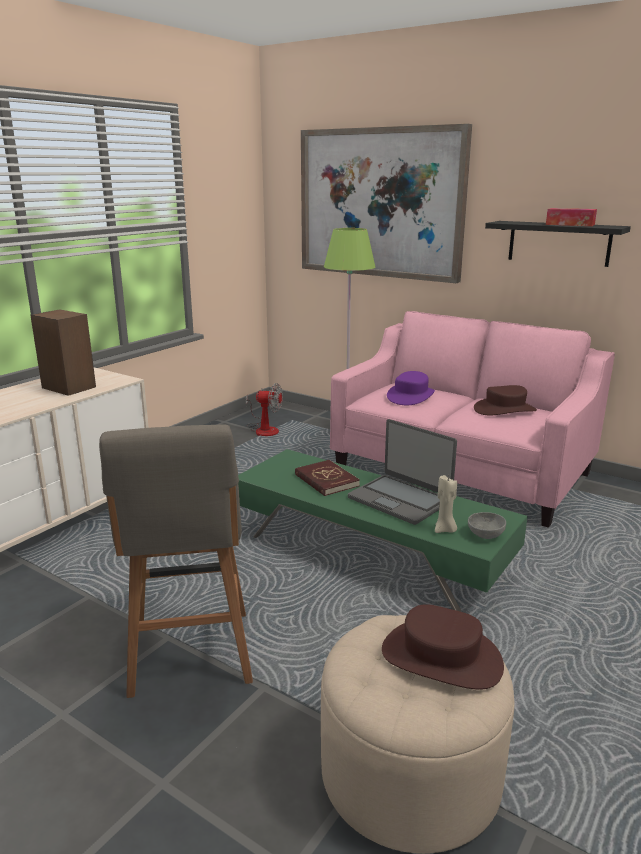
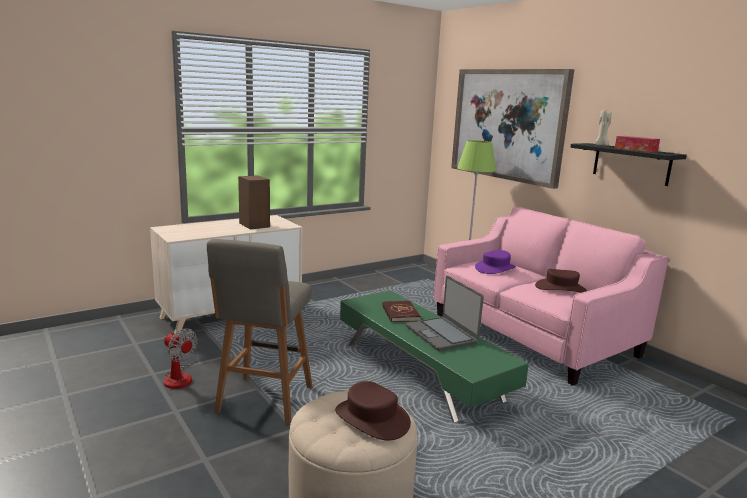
camera: 20 degrees right, 5 degrees down
fan [245,383,283,436] -> fan moved to [164,328,198,389]
beige candle [435,475,457,533] -> beige candle moved to [595,110,612,146]
grey bowl [468,512,506,539] -> none

